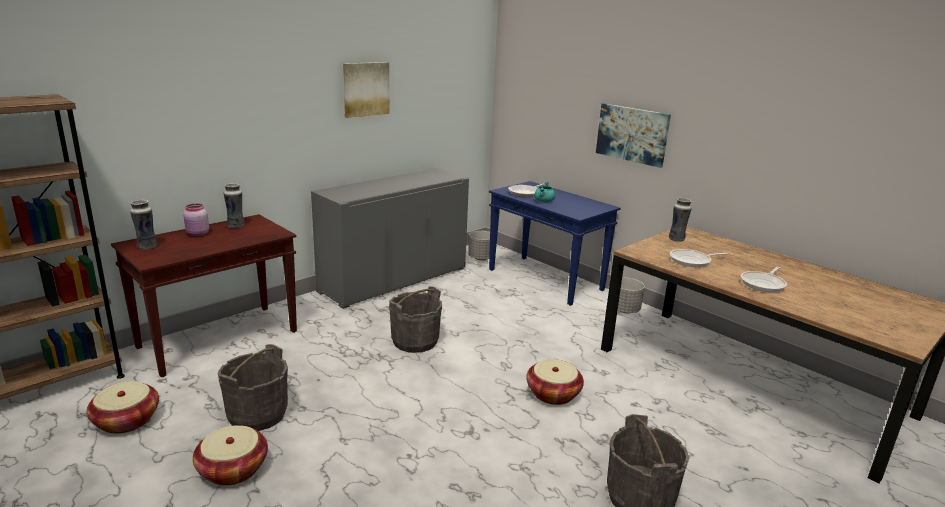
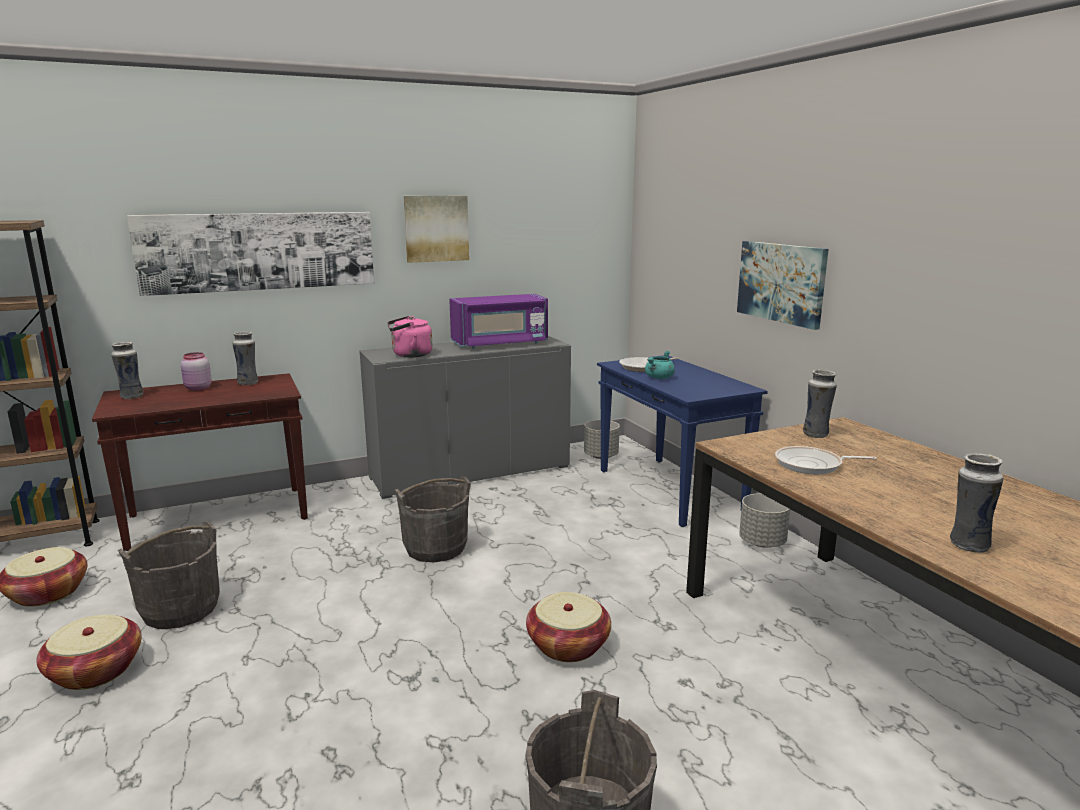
camera: 20 degrees right, 5 degrees down
frying pan [741,267,787,292] -> none
none -> picture [127,212,374,296]
none -> pink kettle [387,316,433,358]
none -> purple microwave [449,294,548,349]
none -> vase [950,453,1003,553]

